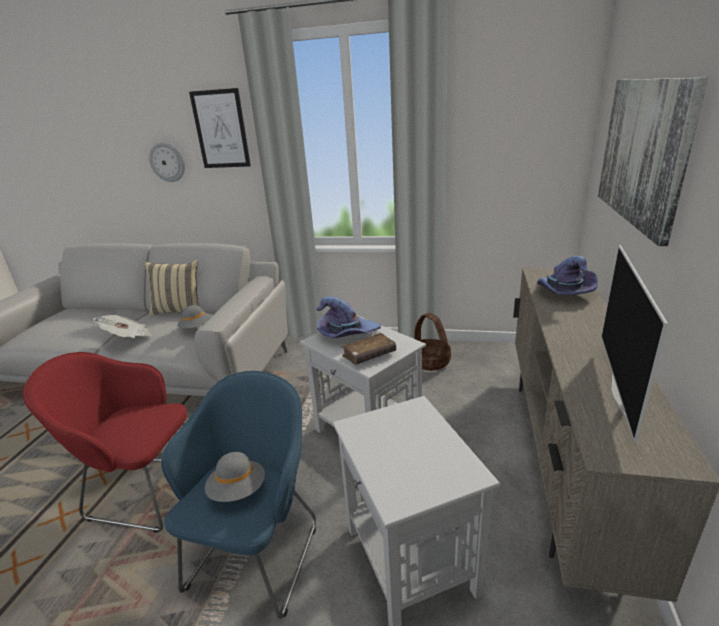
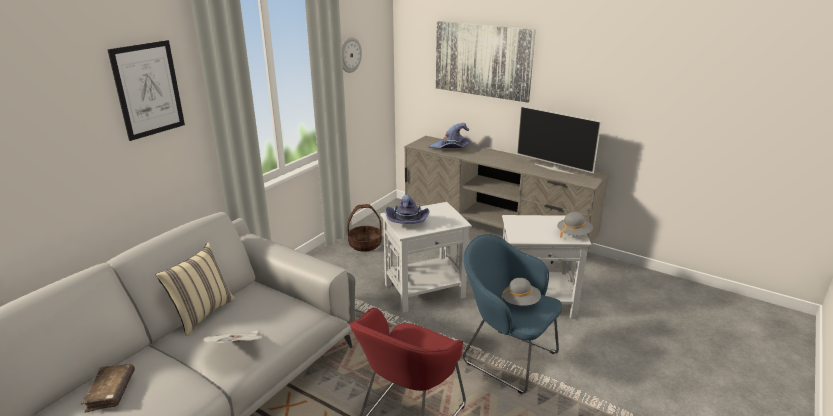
camera: 70 degrees left, 0 degrees up
wall clock [149,142,185,182] -> wall clock moved to [342,37,362,73]
grey hat [177,305,213,329] -> grey hat moved to [557,212,593,238]
brown book [341,332,396,365] -> brown book moved to [81,364,135,413]

